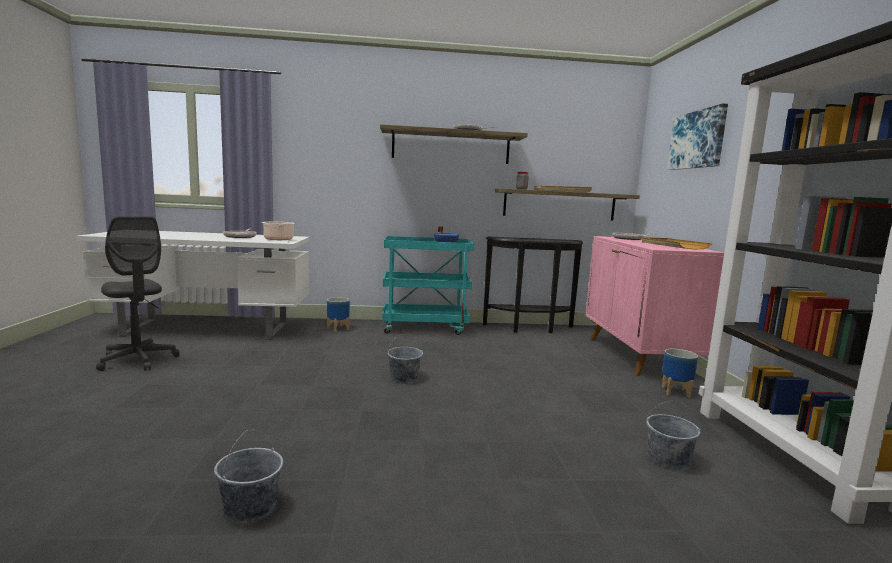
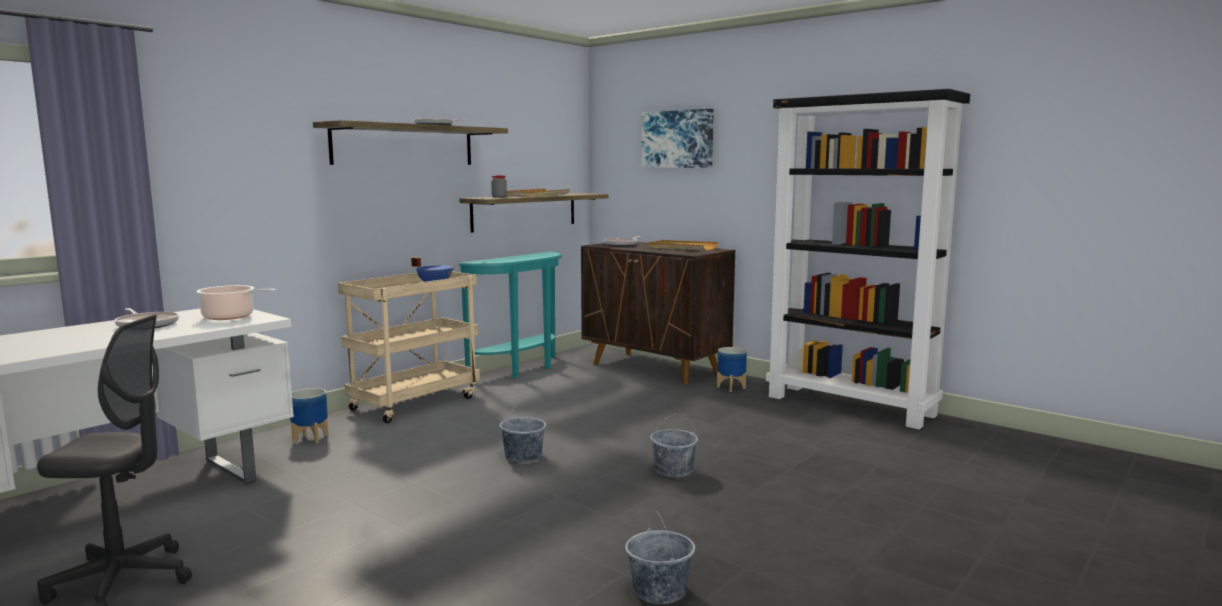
camera: 45 degrees left, 0 degrees up
turquoise cart [382,236,474,335] -> beige cart [338,271,480,423]
black console table [483,236,583,333] -> turquoise console table [459,252,562,379]
pink cabinet [585,236,724,376] -> brown cabinet [581,242,735,385]
grey bucket [646,401,701,469] -> grey bucket moved to [650,413,698,477]

